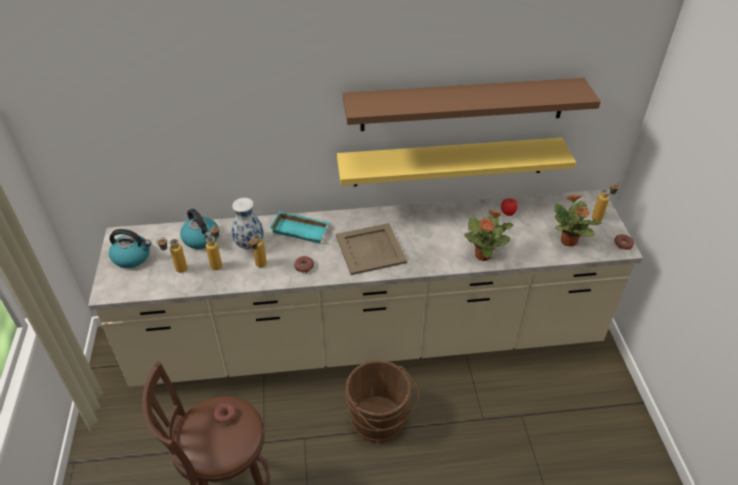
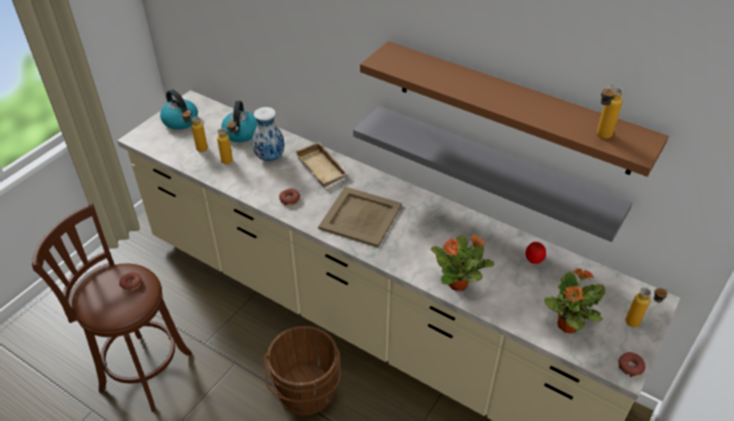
camera: 40 degrees right, 0 degrees up
bottle [249,234,267,268] -> bottle moved to [596,85,624,139]
turquoise tray [269,211,330,243] -> beige tray [294,142,350,187]
yellow shelf [337,138,576,187] -> grey shelf [353,106,632,242]

